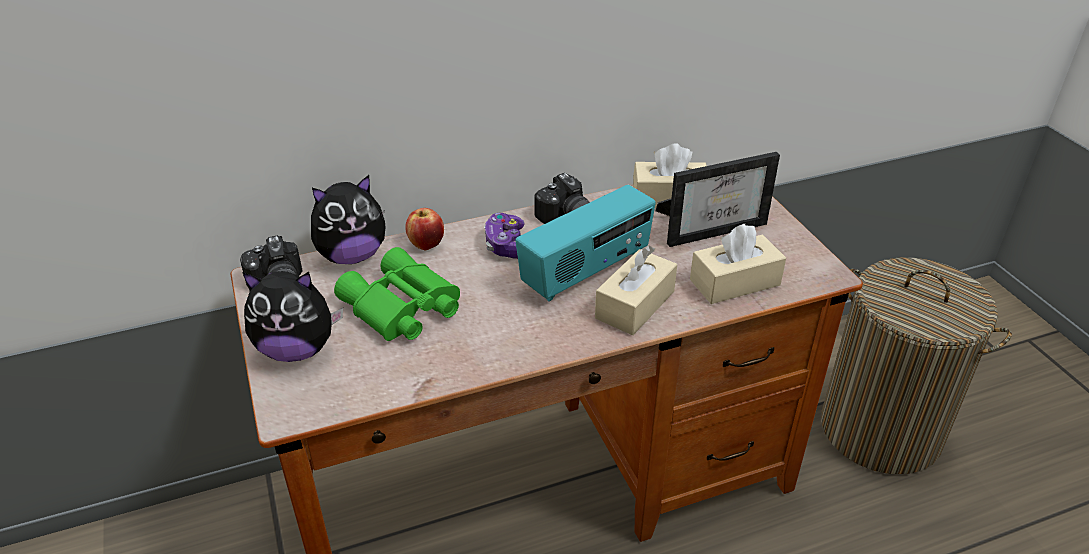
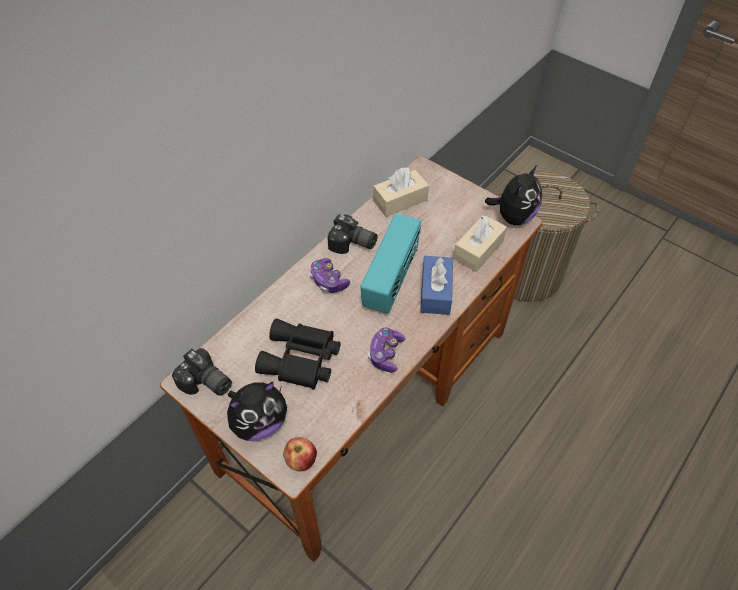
camera: 30 degrees left, 15 degrees up
plush toy [311,175,386,264] -> plush toy moved to [485,165,542,225]
green binoculars [334,247,460,341] -> black binoculars [255,319,340,390]
apple [405,208,444,250] -> apple moved to [283,437,317,472]
beige tissue box [595,245,677,335] -> blue tissue box [420,256,453,315]
picture frame [656,152,780,247] -> none
none -> game controller [368,327,405,372]

